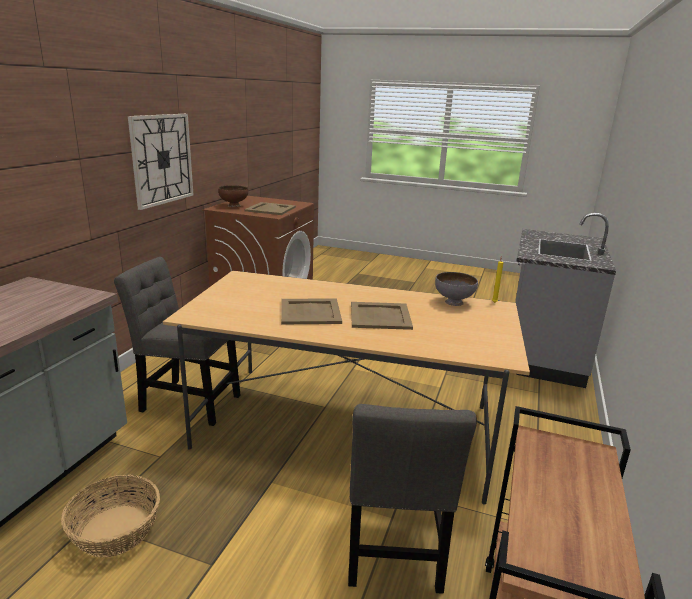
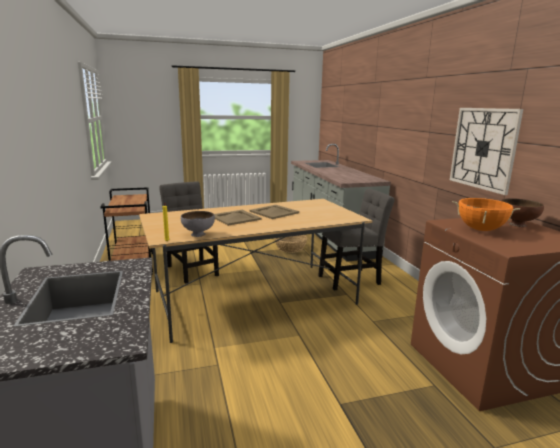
camera: 145 degrees right, 5 degrees down
beige tray [245,202,296,215] -> orange cooking pot [452,198,520,231]

